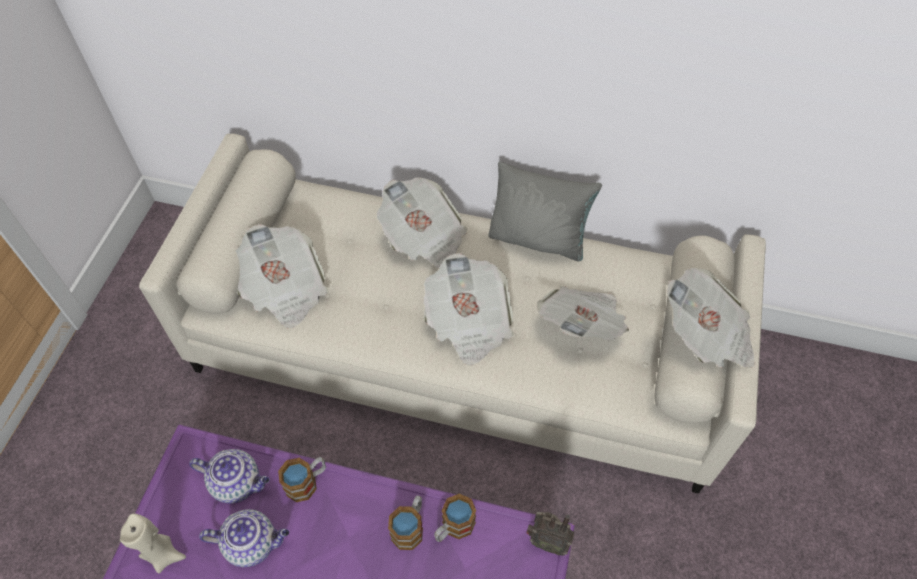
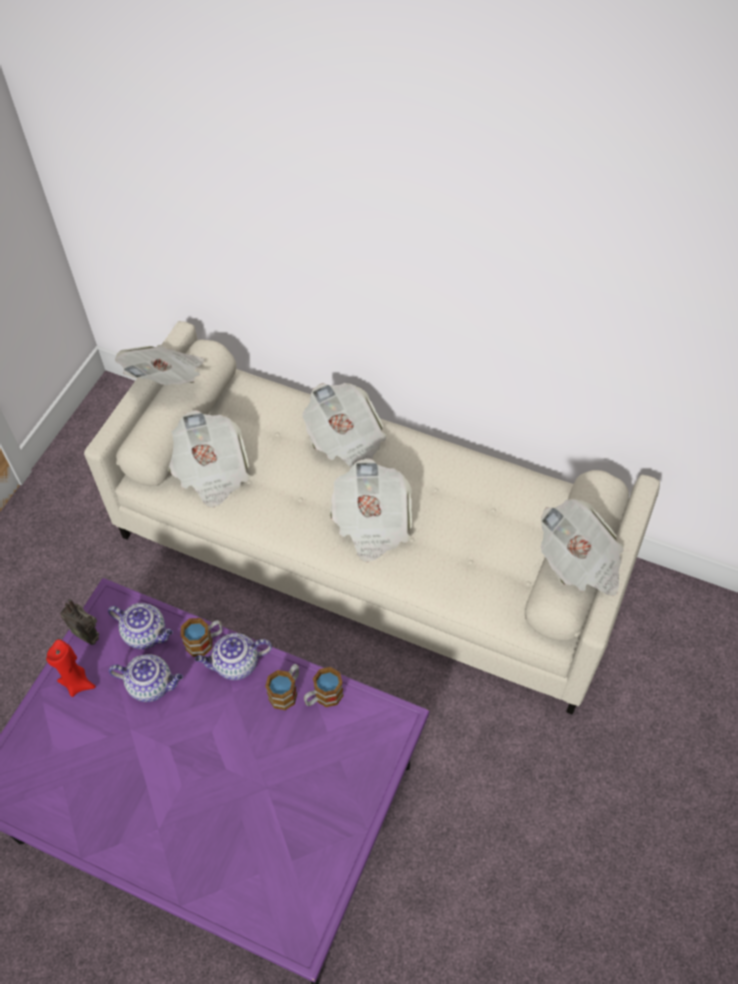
camera: 10 degrees right, 0 degrees up
beige candle [120,513,186,573] -> red candle [46,640,96,697]
grey pillow [488,162,602,261] -> none
radio [526,512,574,556] -> radio moved to [60,599,100,645]
newspaper [537,286,629,340] -> newspaper moved to [115,345,205,385]
none -> teapot [195,633,272,680]

